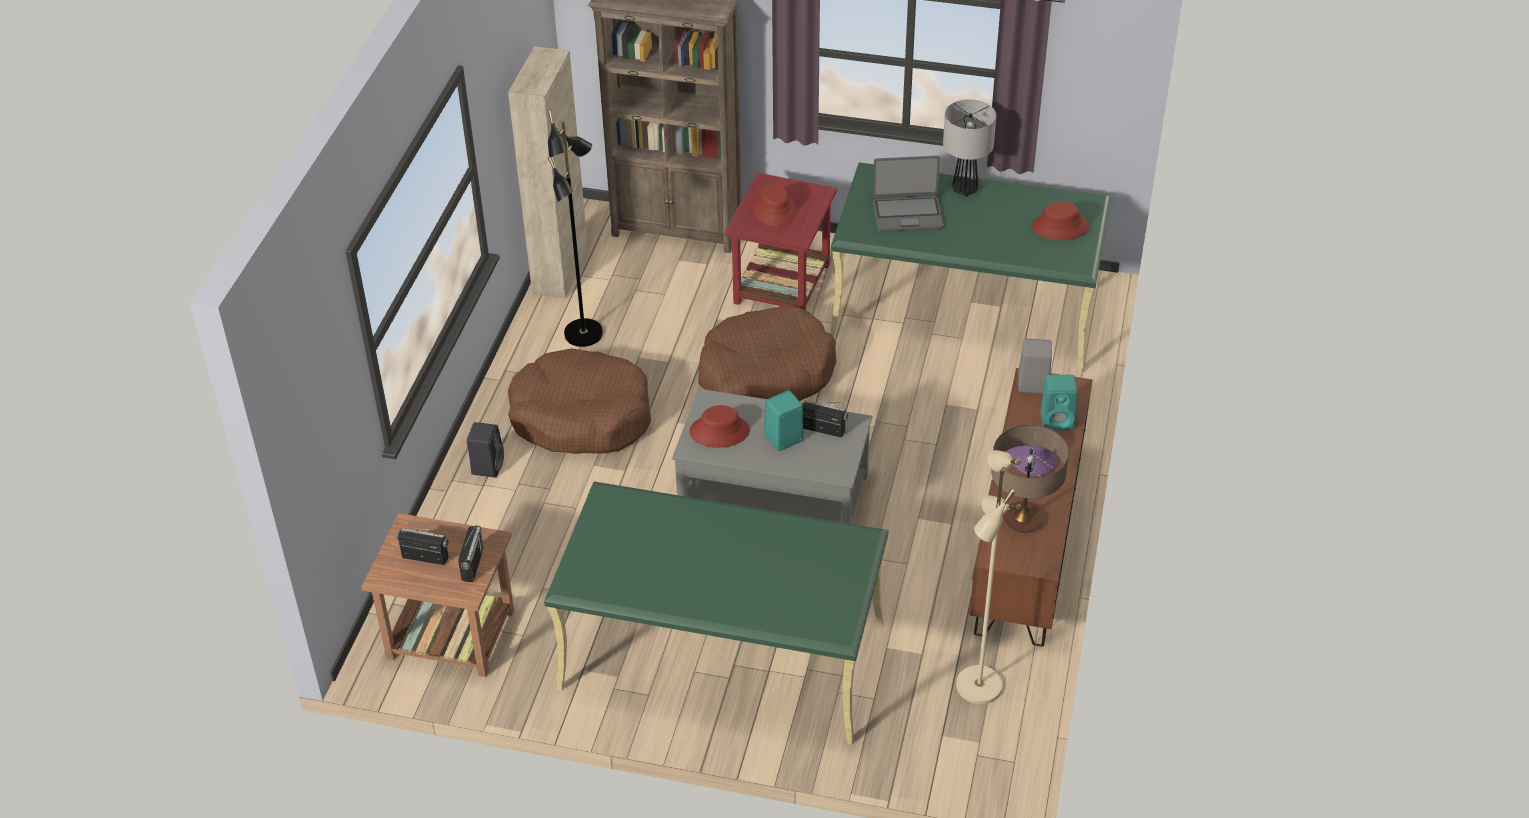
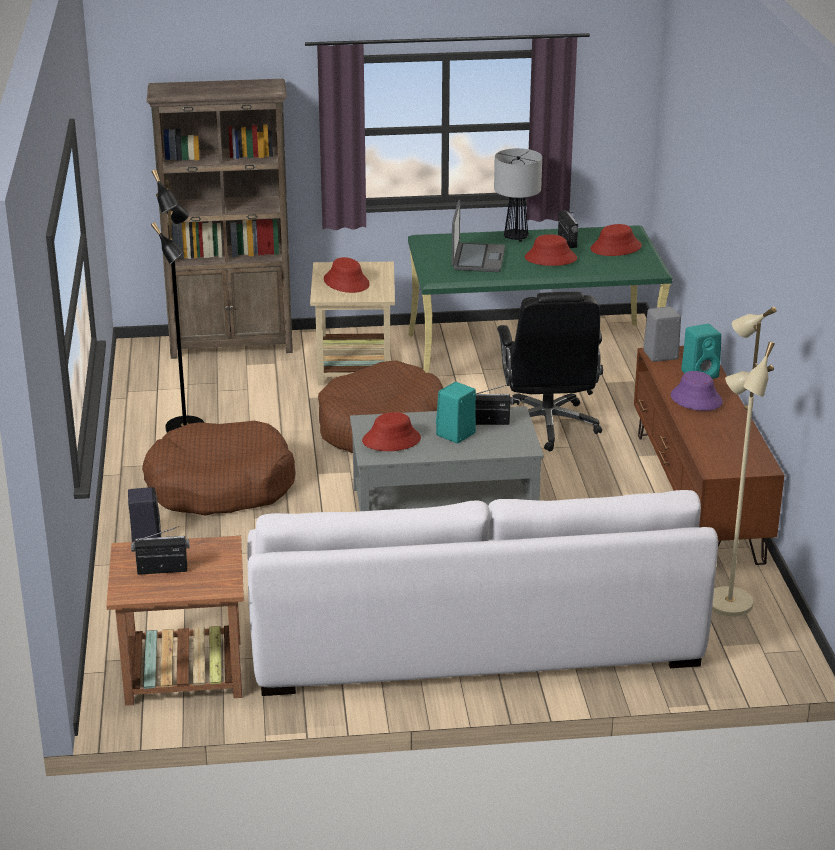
camera: 20 degrees left, 15 degrees down
radio [458,525,484,582] -> radio moved to [558,210,578,248]
beige cabinet [508,46,588,299] -> none
green desk [544,482,888,745] -> white sofa [247,490,718,696]
red side table [725,173,837,311] -> beige side table [310,262,395,385]
laptop [873,156,944,232] -> laptop turned 60 degrees counterclockwise [452,200,505,272]
table lamp [991,425,1069,533] -> none
none -> black office chair [497,292,603,452]
none -> red hat [525,234,577,266]

